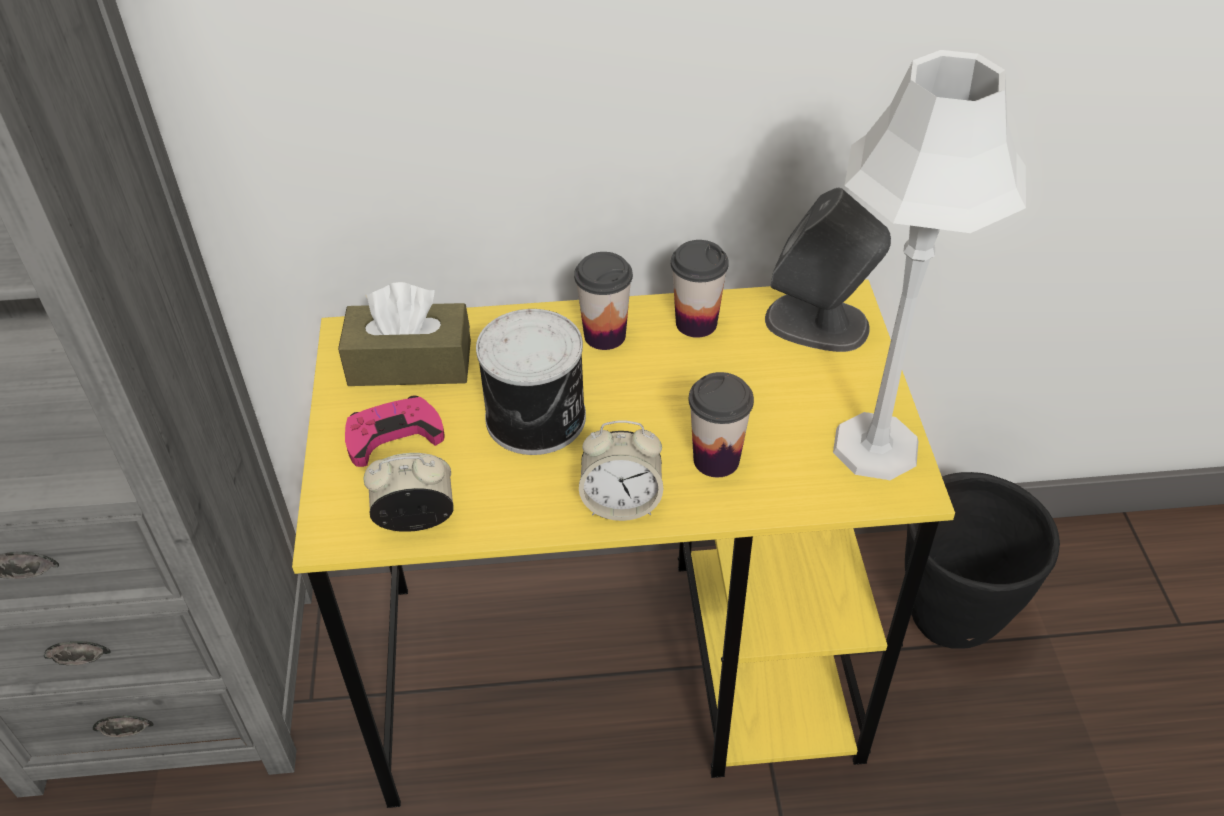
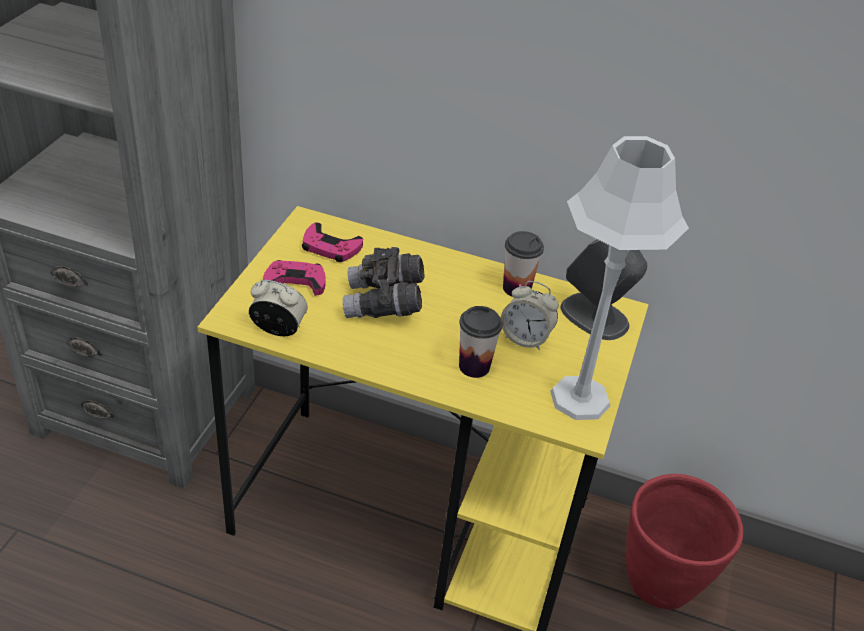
camera: 20 degrees right, 5 degrees down
brown tissue box [338,282,471,386] -> pink game controller [302,222,363,262]
can [476,309,586,455] -> grey binoculars [342,247,425,318]
cup [574,252,633,350] -> none
alarm clock [579,421,663,521] -> alarm clock moved to [501,281,559,350]
black planter [905,472,1060,649] -> red planter [626,474,743,609]

